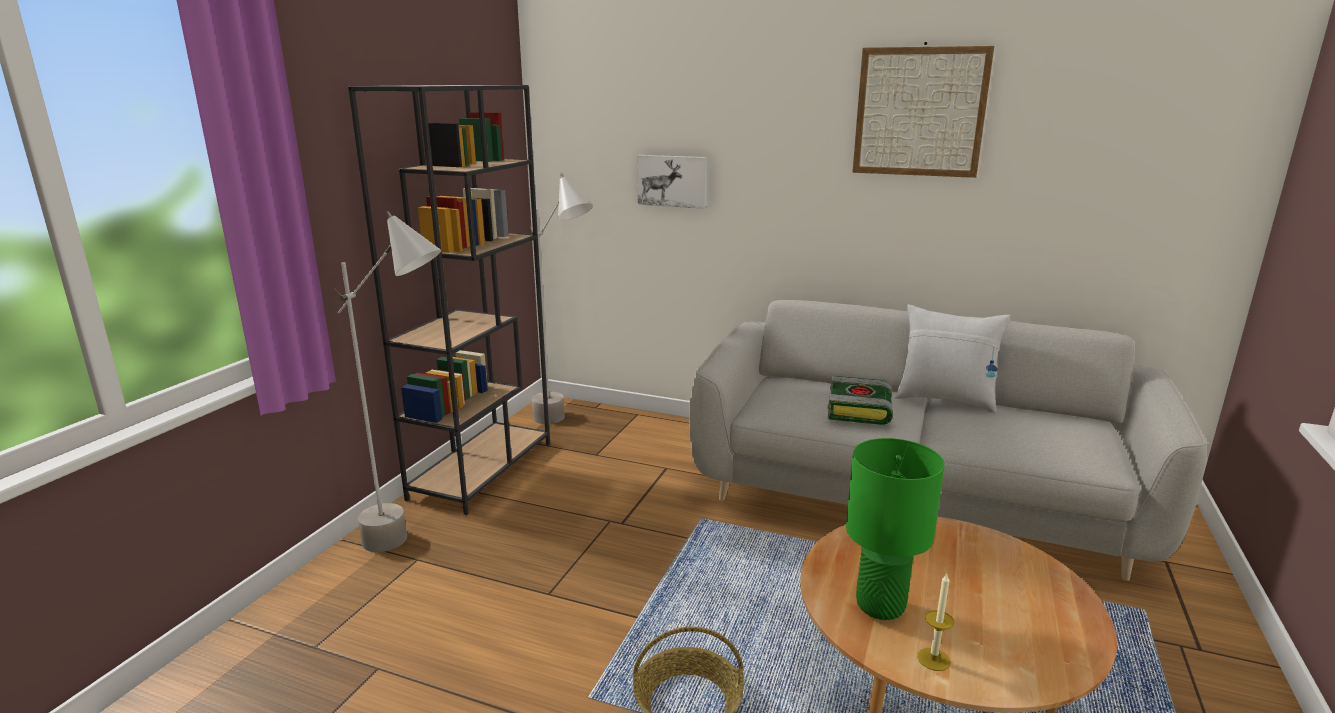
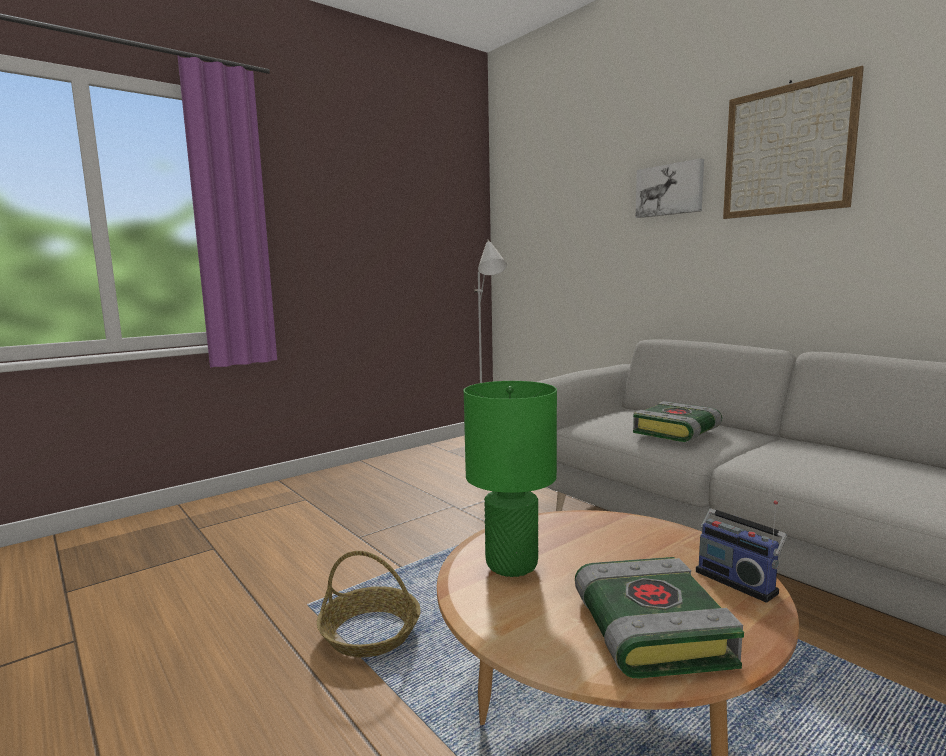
camera: 30 degrees right, 10 degrees down
grey floor lamp [334,211,441,552] -> none
bookcase [348,85,550,515] -> none
picture [637,155,708,209] -> picture moved to [636,158,704,218]
grey pillow [895,305,1010,413] -> none
candle [917,574,954,671] -> none
none -> book [575,557,744,678]
none -> radio [696,500,787,603]

